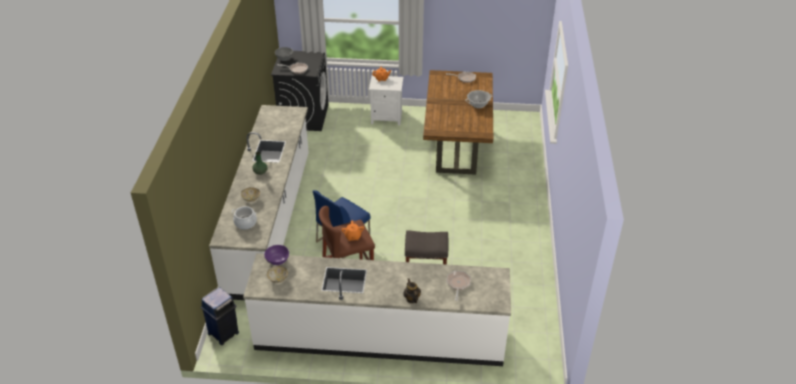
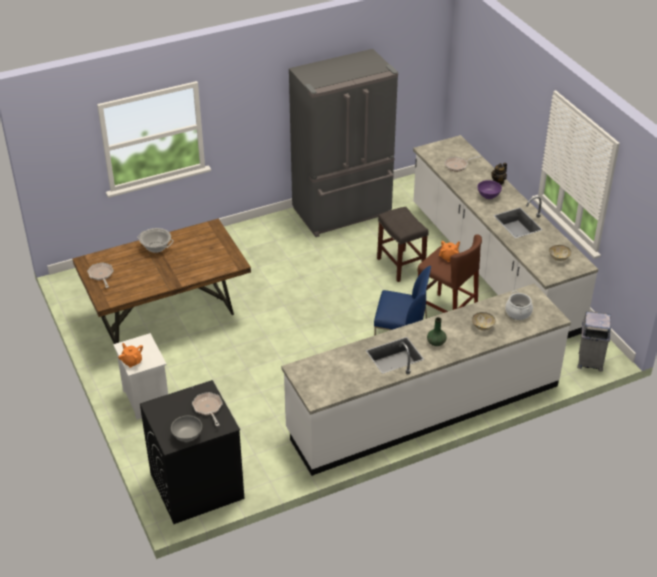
camera: 120 degrees left, 0 degrees up
blue trash can [201,287,239,345] -> grey trash can [577,311,611,372]
purple bowl [264,245,289,265] -> purple bowl moved to [477,180,502,199]
none -> grey fridge [289,49,398,237]

